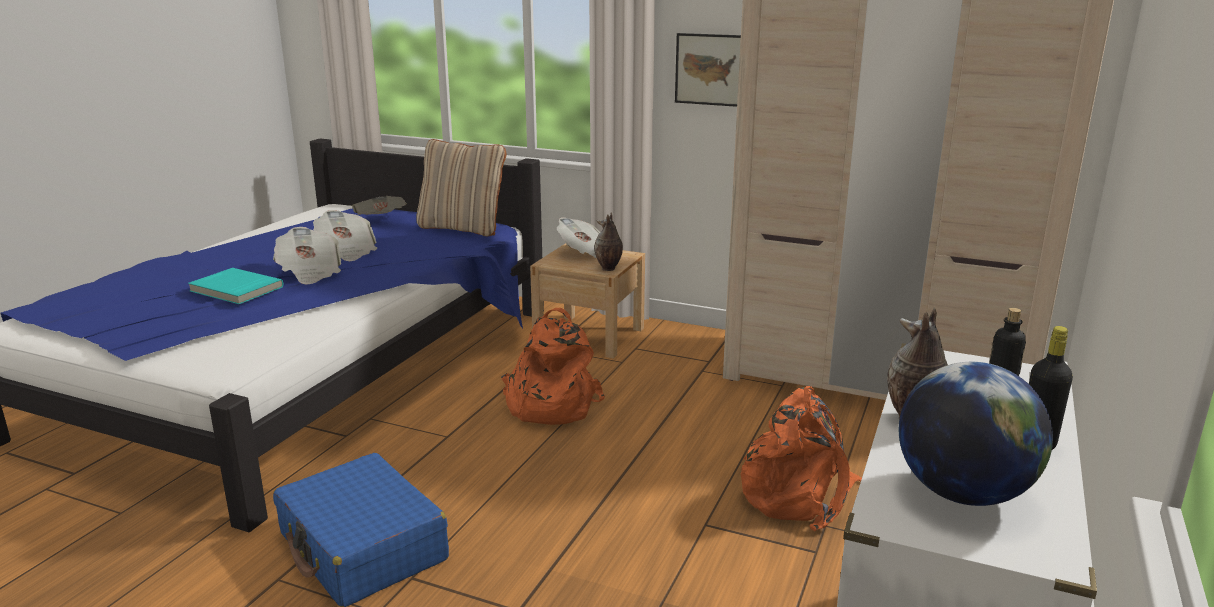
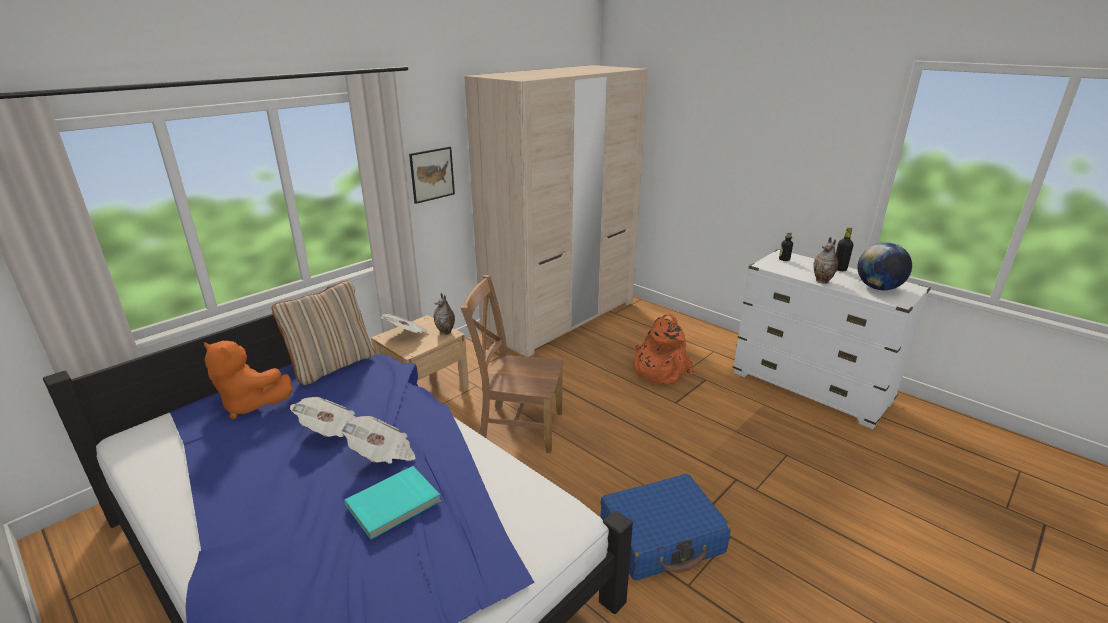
camera: 70 degrees left, 5 degrees up
newspaper [351,196,407,215] -> orange plush toy [204,341,292,419]
orange backpack [501,308,605,425] -> brown chair [460,275,564,453]

